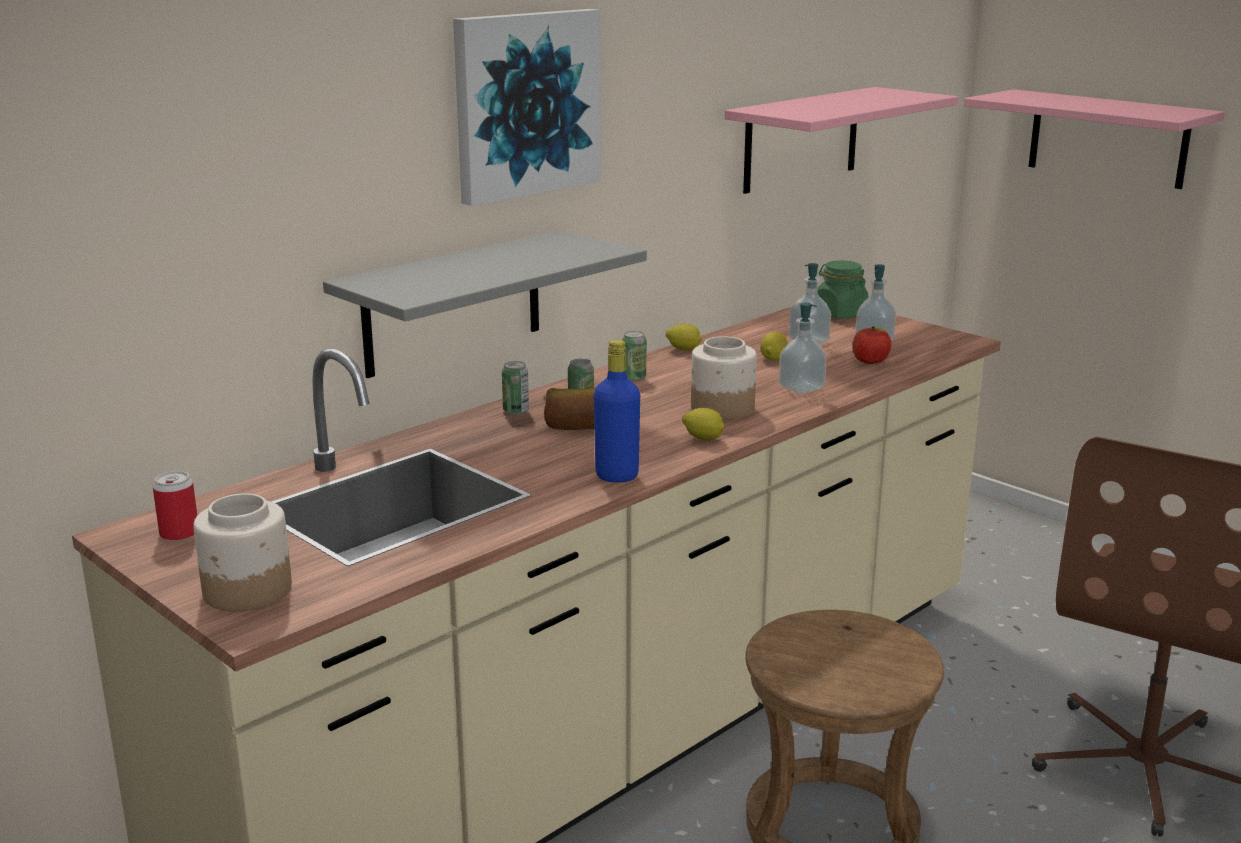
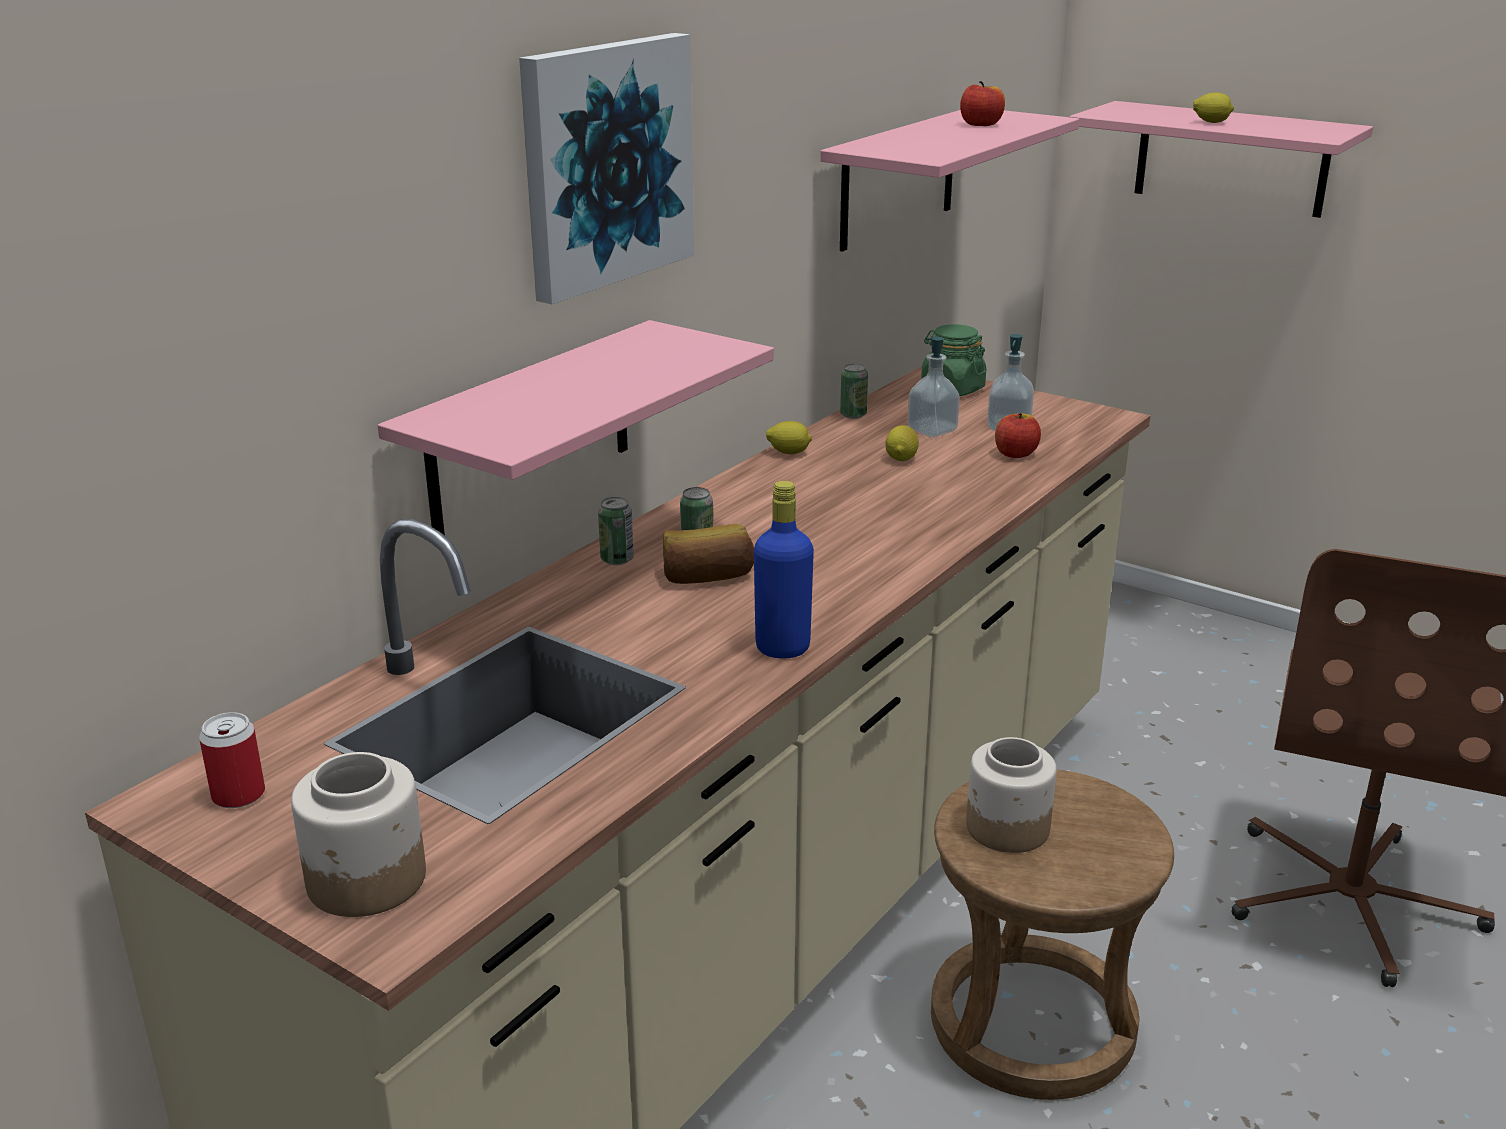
camera: 10 degrees left, 5 degrees up
grey shelf [323,230,647,378] -> pink shelf [378,320,774,536]
can [622,331,647,381] -> can moved to [840,364,868,419]
lemon [682,408,725,440] -> lemon moved to [1193,92,1234,123]
jar [691,336,757,420] -> jar moved to [966,737,1057,853]
soap dispenser [779,303,827,394] -> none
none -> apple [960,81,1005,126]

